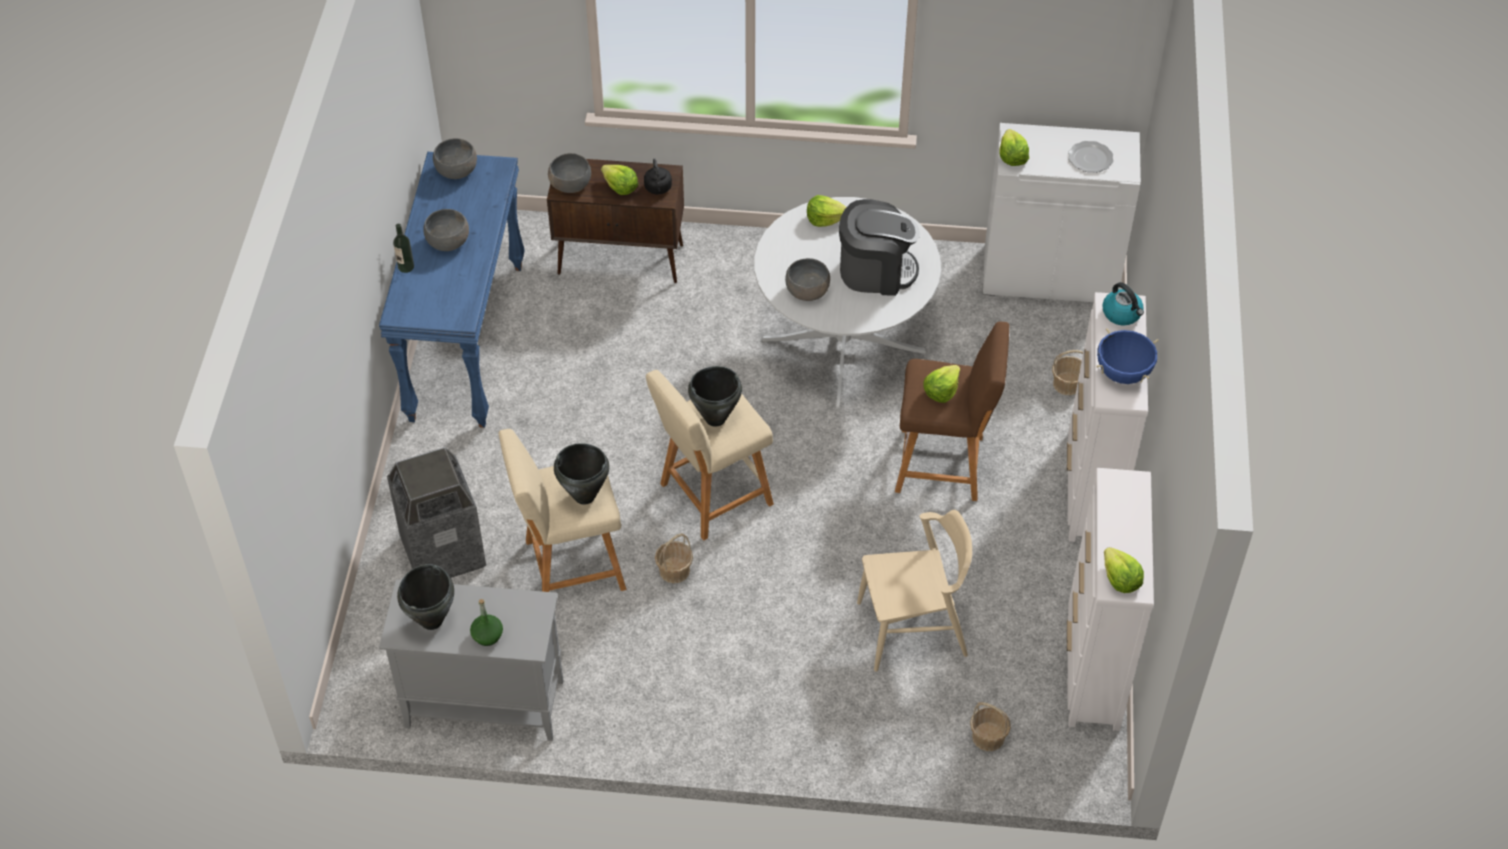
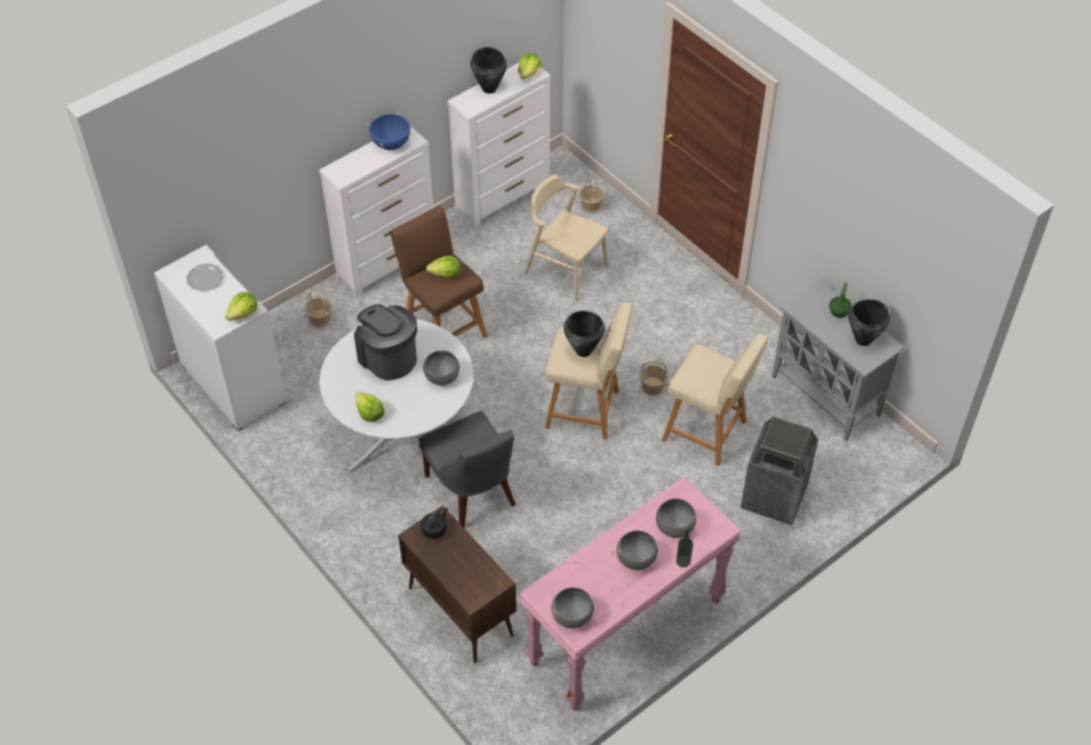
camera: 135 degrees left, 0 degrees up
blue console table [379,152,525,428] -> pink console table [519,477,741,711]
grey bowl [548,153,591,193] -> grey bowl moved to [656,498,697,538]
black cooking pot [554,443,610,505] -> black cooking pot moved to [470,47,507,94]
lettuce [601,165,638,195] -> none
kettle [1102,282,1144,325] -> none
none -> grey chair [419,411,516,529]

